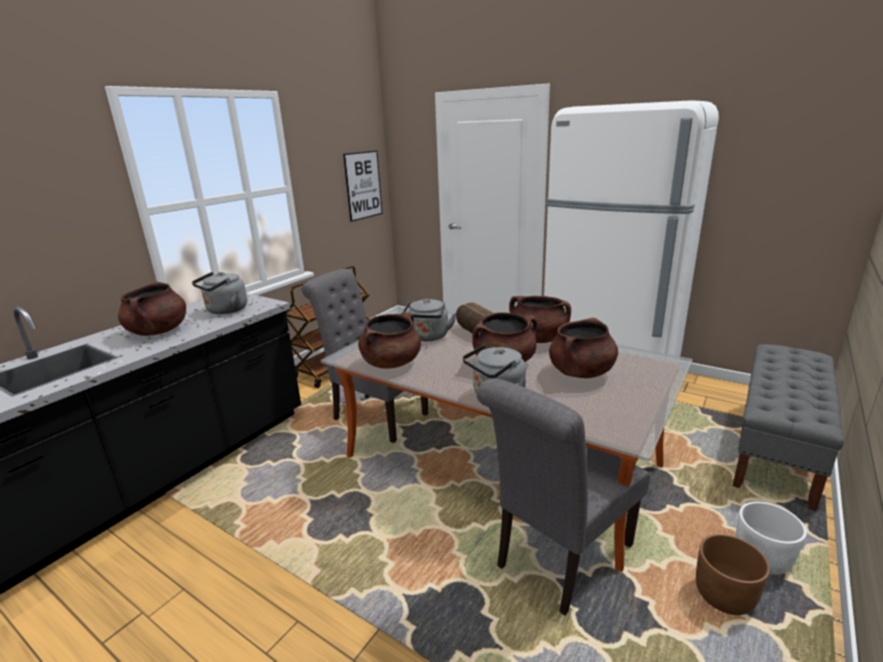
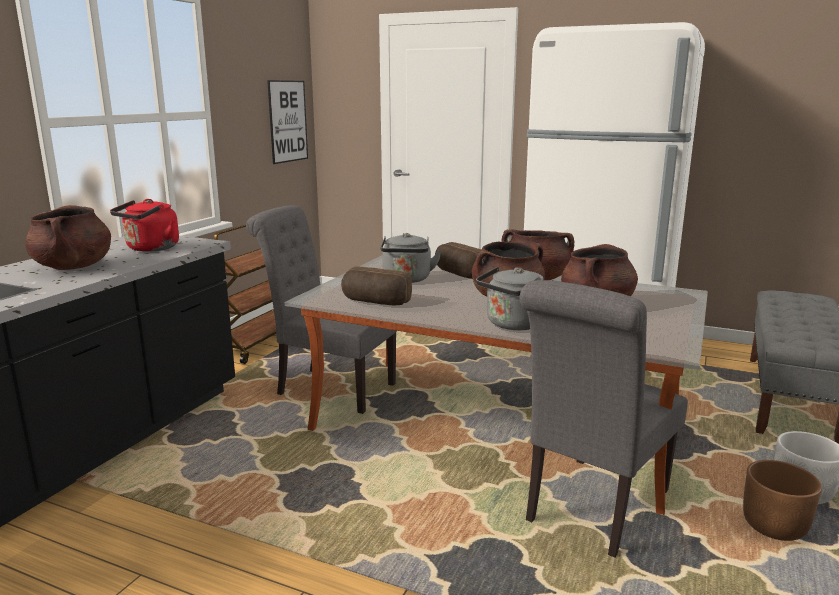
camera: 10 degrees left, 5 degrees down
grey kettle [192,272,247,314] -> red kettle [110,199,179,252]
brown cooking pot [358,312,421,368] -> bread [341,266,412,305]

